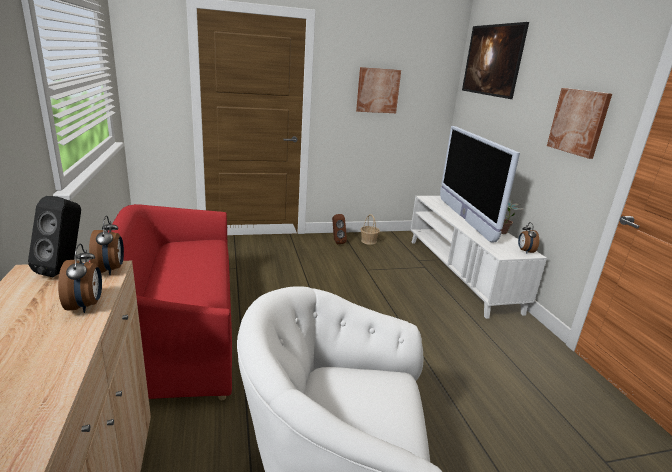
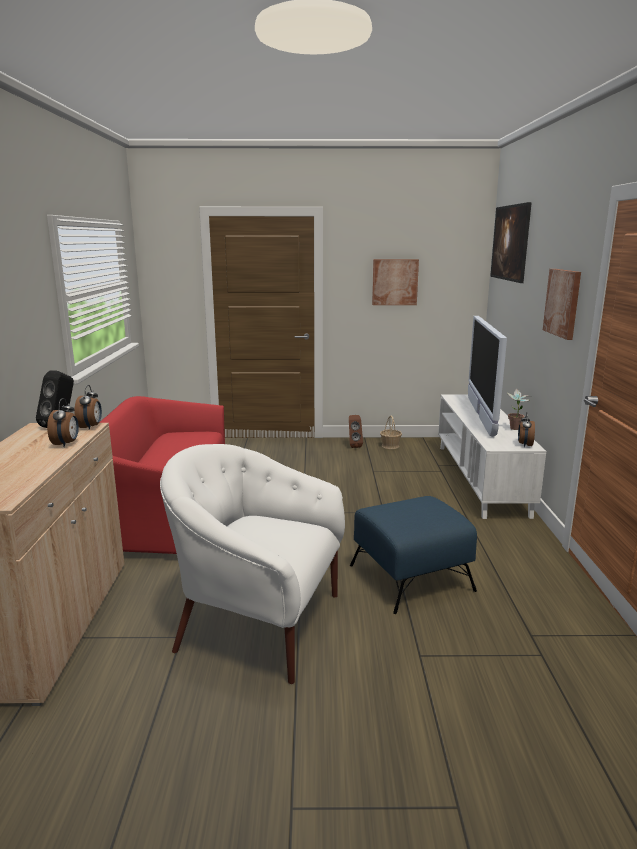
camera: 15 degrees right, 5 degrees down
none -> blue ottoman [350,496,477,614]

